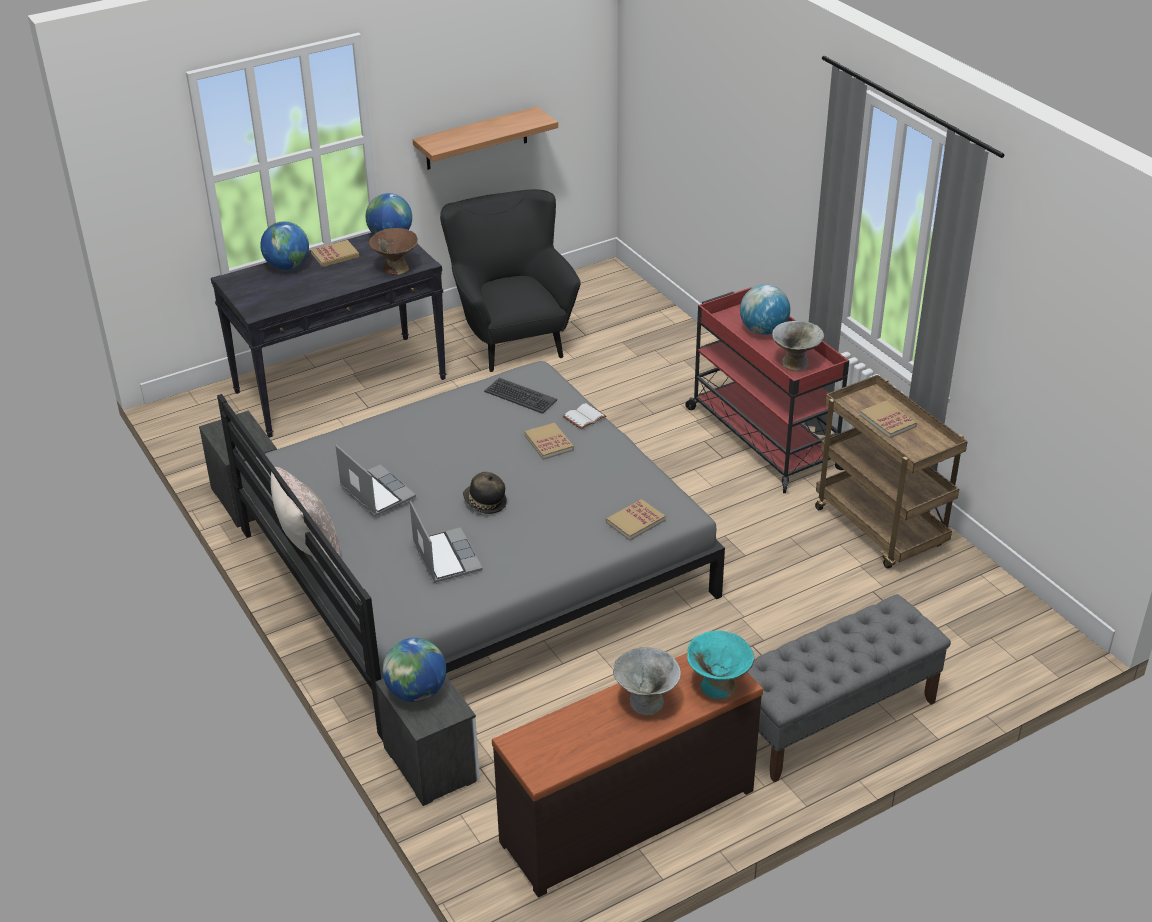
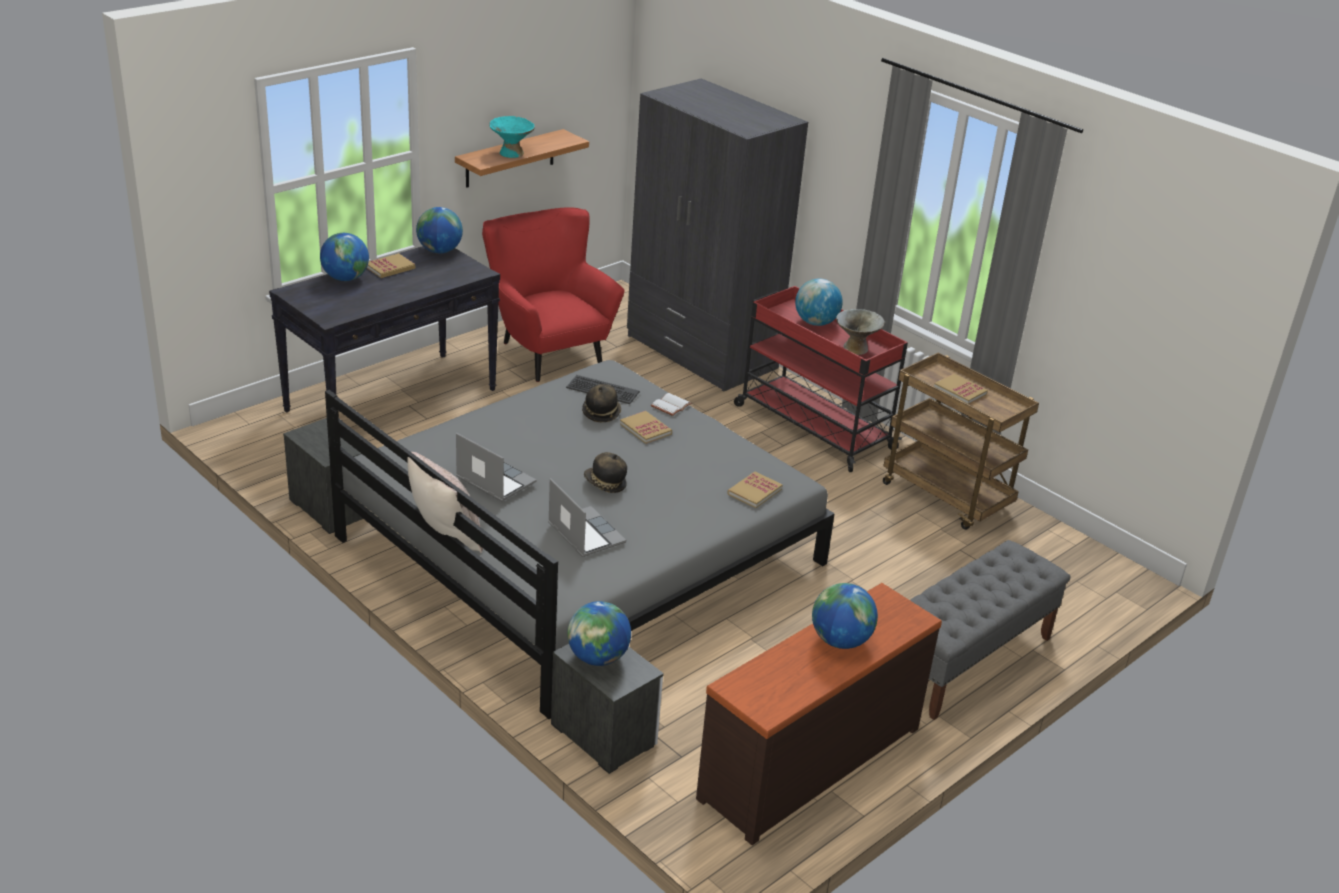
camera: 15 degrees left, 5 degrees down
brown bowl [369,228,418,275] -> none
black armchair [440,189,580,372] -> red armchair [482,207,625,382]
grey bowl [613,647,681,715] -> globe [812,583,878,649]
turquoise bowl [687,631,754,699] -> turquoise bowl moved to [490,116,535,158]
none -> hat [582,384,621,422]
none -> grey wardrobe [627,78,808,392]

